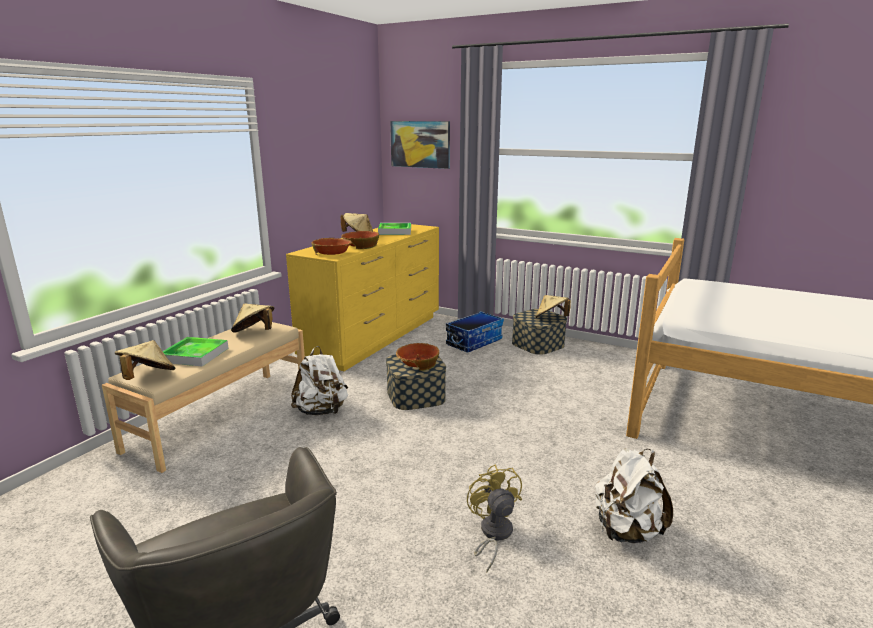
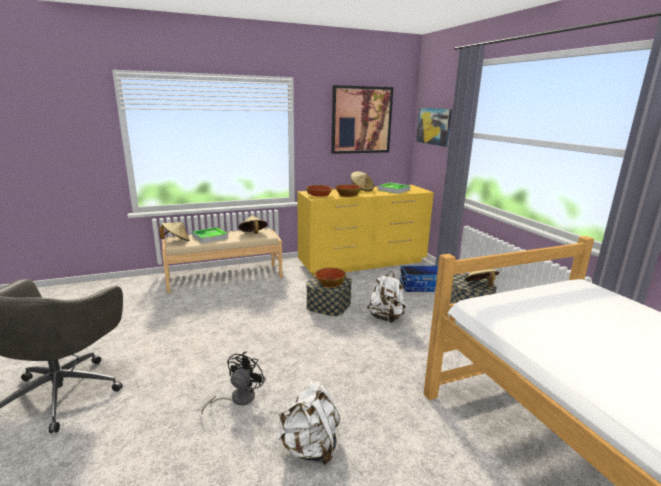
camera: 40 degrees right, 0 degrees up
white backpack [291,346,348,415] -> white backpack moved to [367,271,406,323]
yellow fan [467,464,522,573] -> black fan [201,351,266,414]
none -> picture [331,85,393,154]

